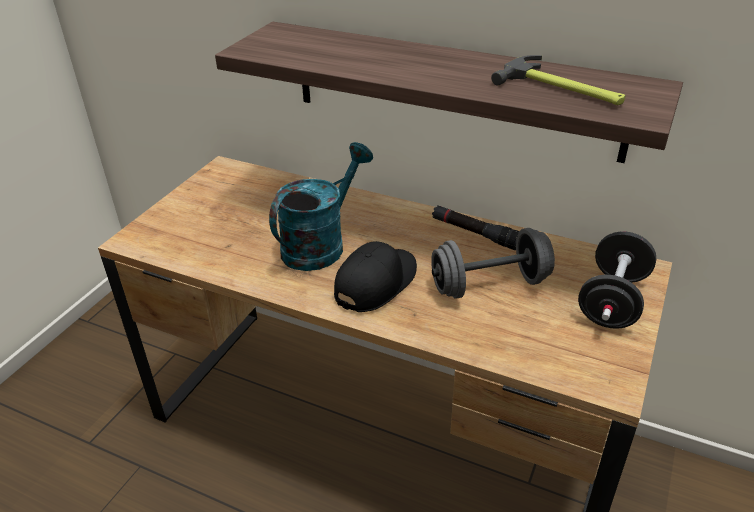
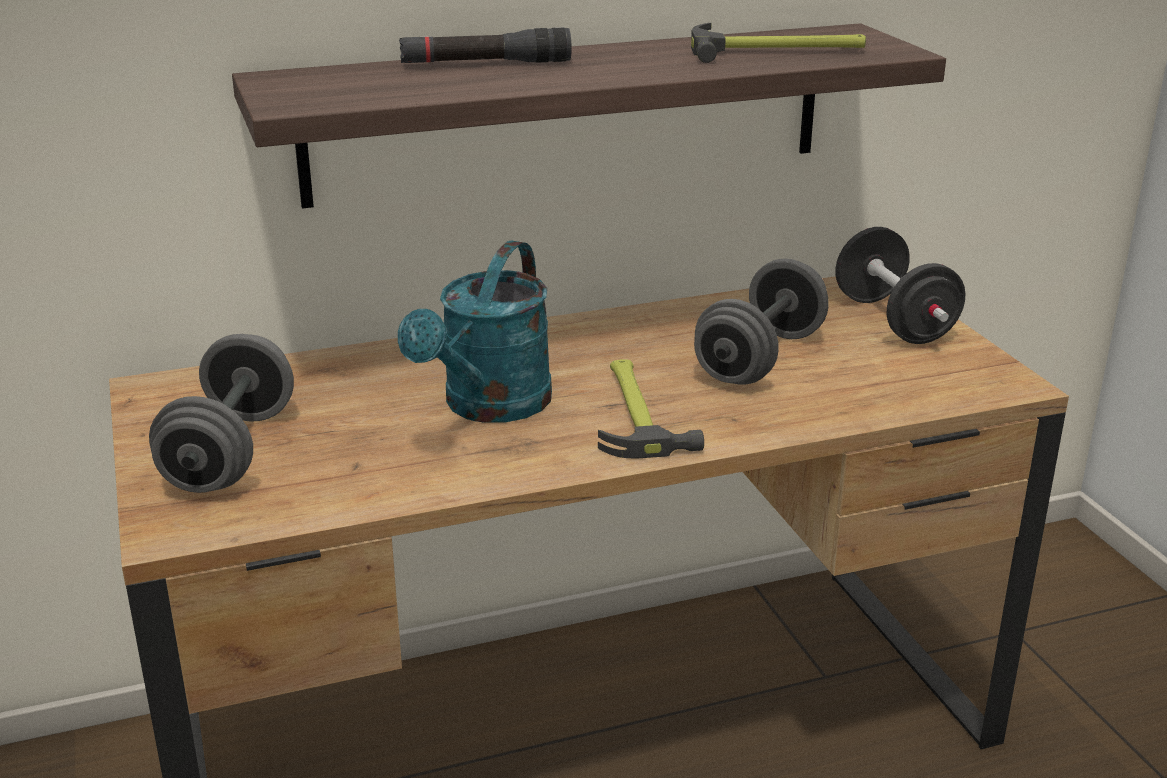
camera: 45 degrees left, 10 degrees down
turquoise watering can [269,142,373,271] -> turquoise watering can turned 150 degrees counterclockwise [398,240,552,423]
black cap [334,241,417,312] -> hammer [598,359,704,459]
black flashlight [432,206,519,250] -> black flashlight moved to [399,27,572,63]
none -> grey dumbbell [149,334,294,493]

